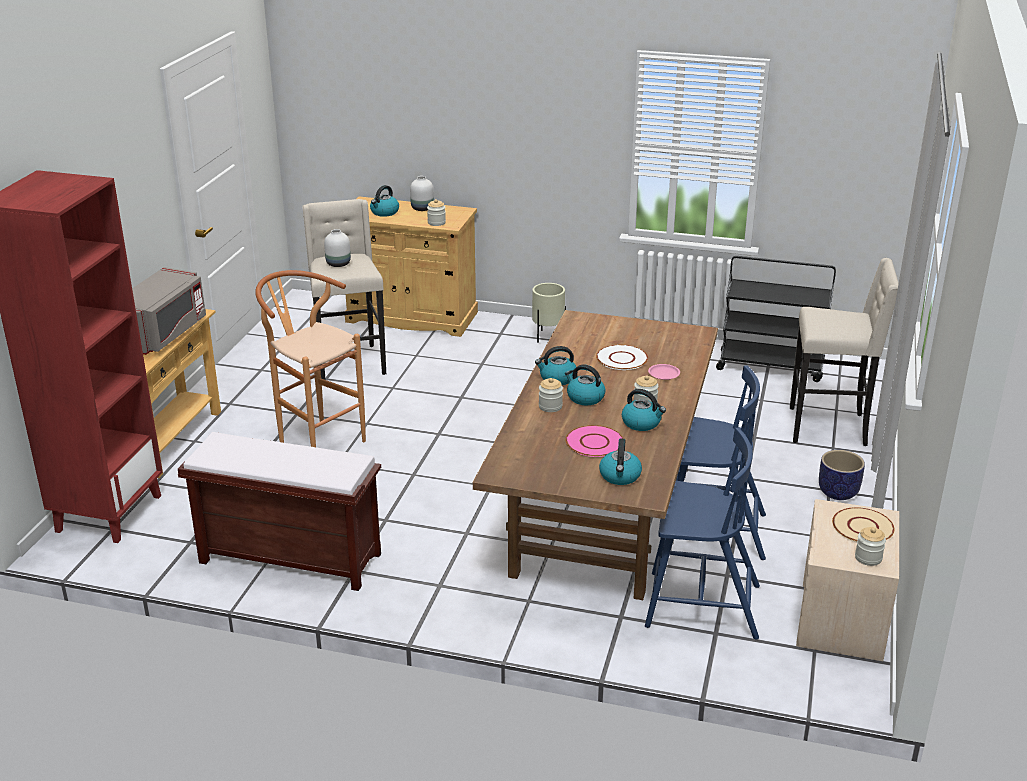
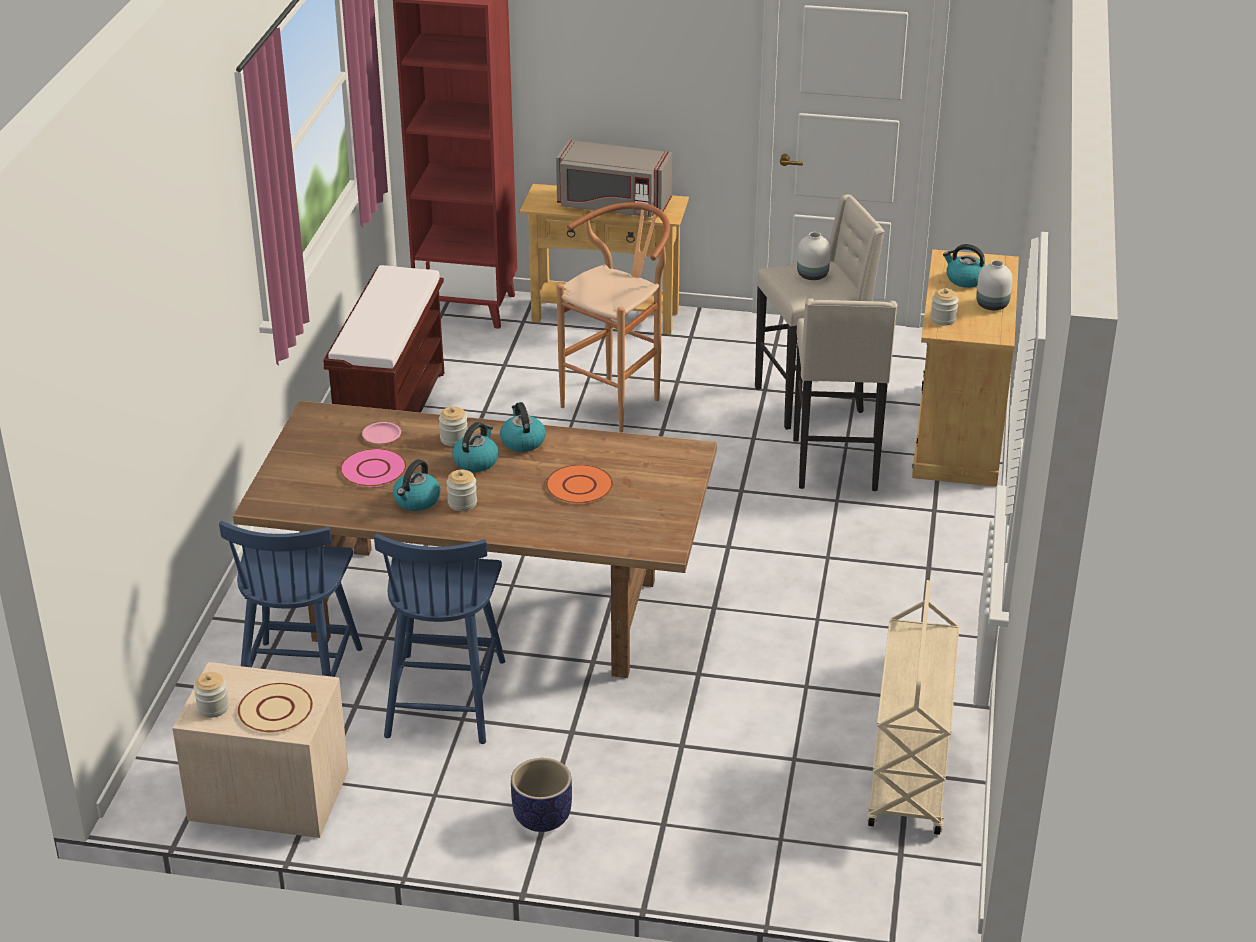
camera: 85 degrees right, 5 degrees up
beige planter [532,283,566,343] -> none
white plate [596,345,648,370] -> orange plate [546,464,613,504]
kettle [599,438,642,485] -> none
pink plate [648,364,680,380] -> pink plate moved to [362,422,401,444]
black cart [716,256,836,382] -> beige cart [867,580,959,835]
beige stool [790,258,899,446] -> beige stool moved to [793,298,897,491]

